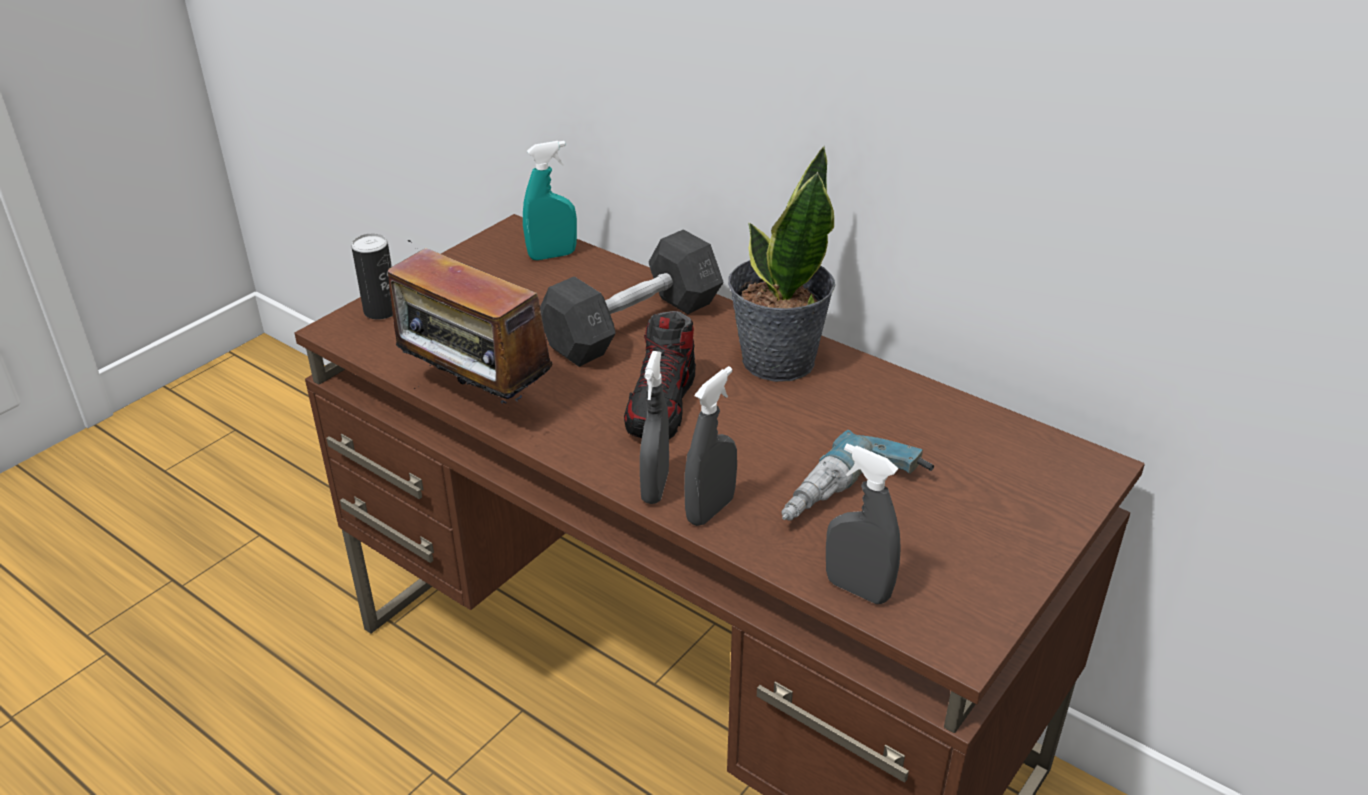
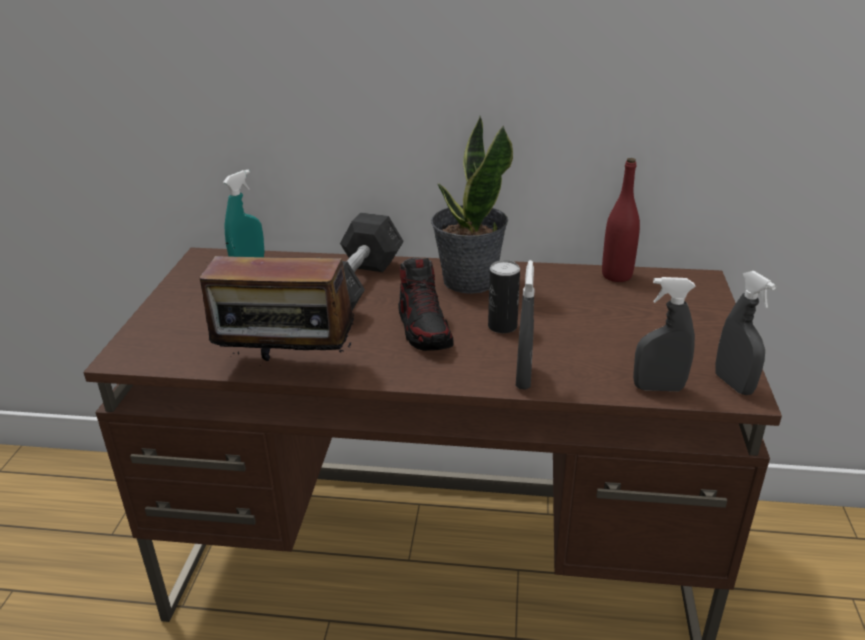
camera: 30 degrees left, 5 degrees down
can [351,233,393,320] -> can moved to [488,260,520,333]
grey spray bottle [640,351,669,504] -> grey spray bottle moved to [715,271,776,395]
power drill [781,429,934,521] -> none
none -> red bottle [602,158,640,282]

